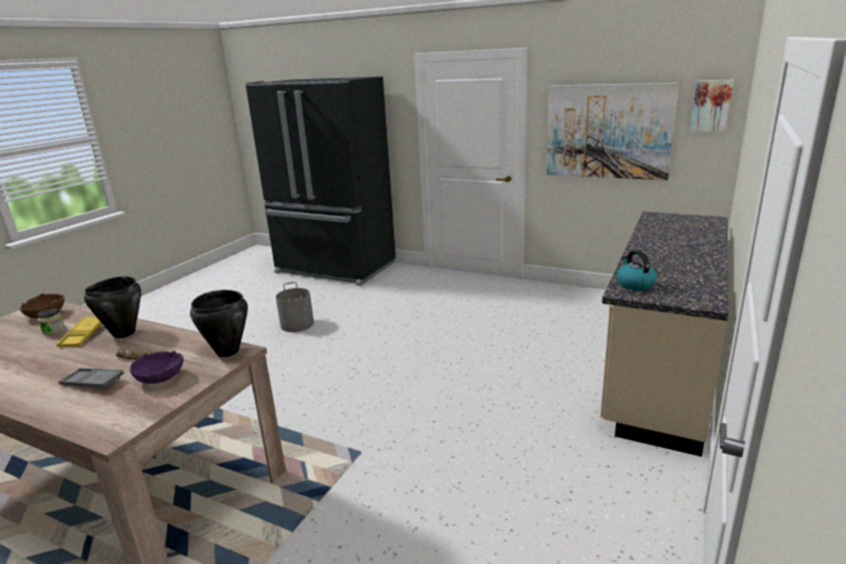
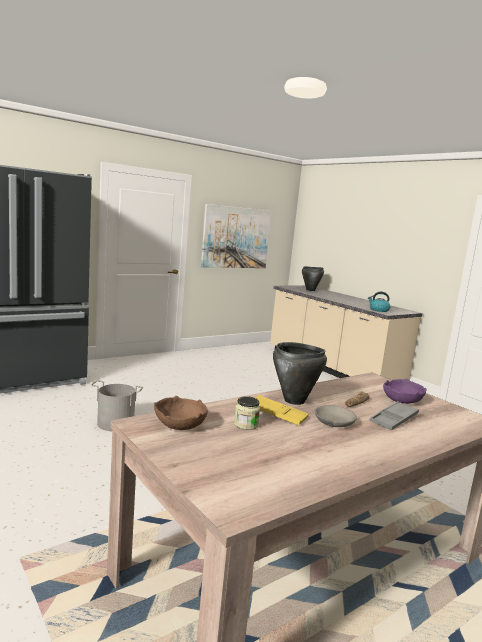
camera: 65 degrees left, 10 degrees down
black cooking pot [190,290,248,357] -> black cooking pot moved to [302,266,324,291]
picture [690,80,734,132] -> none
none -> grey bowl [314,405,357,427]

